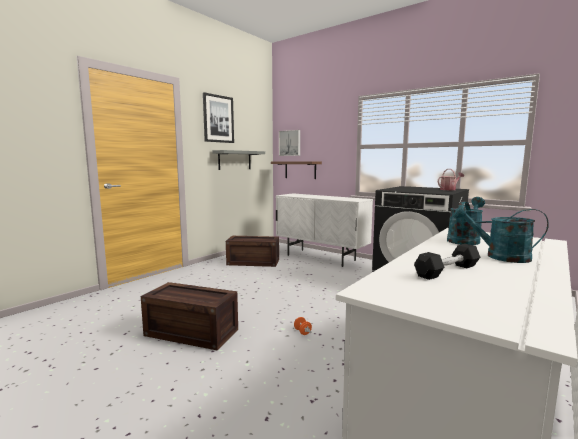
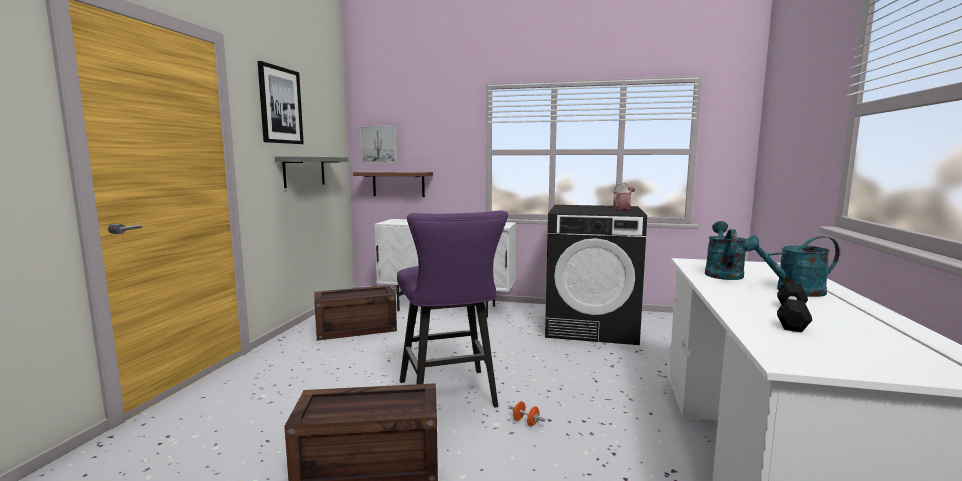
camera: 25 degrees left, 0 degrees up
none -> purple stool [397,210,508,408]

